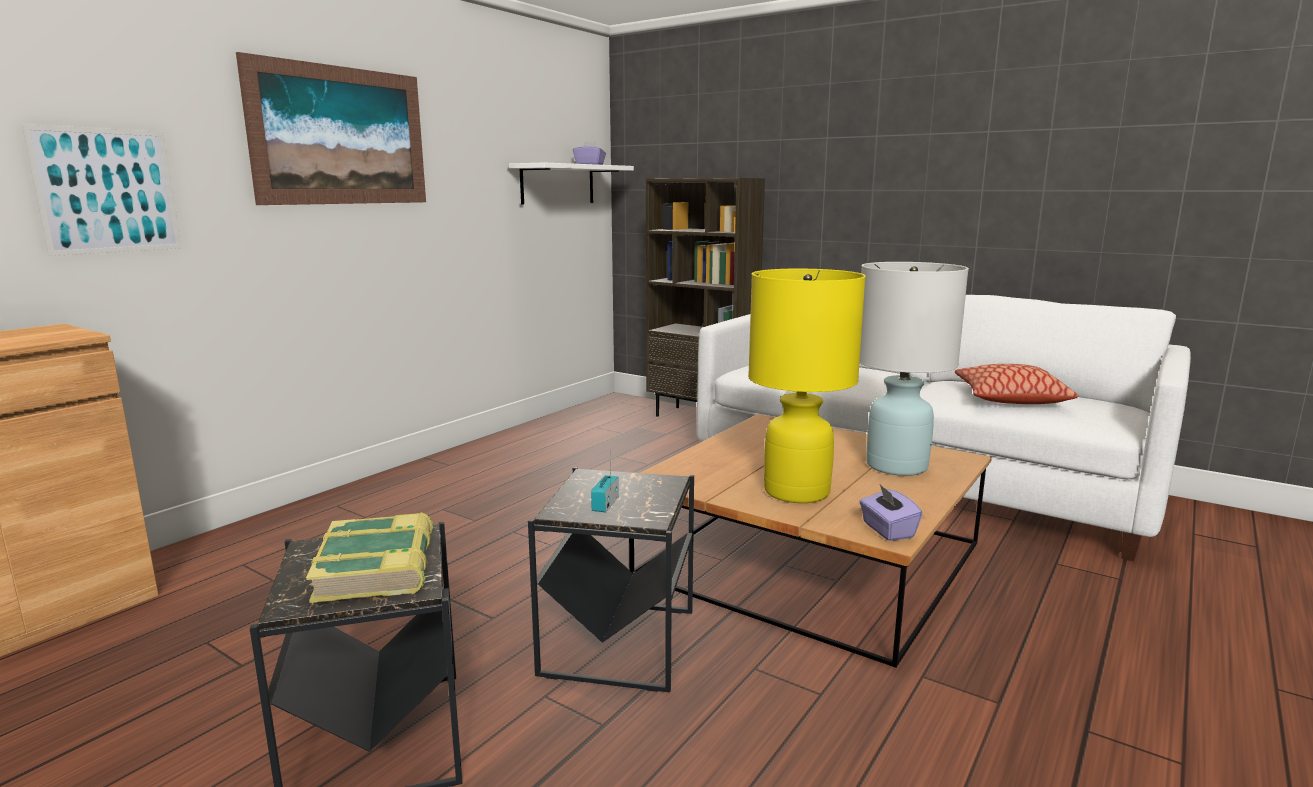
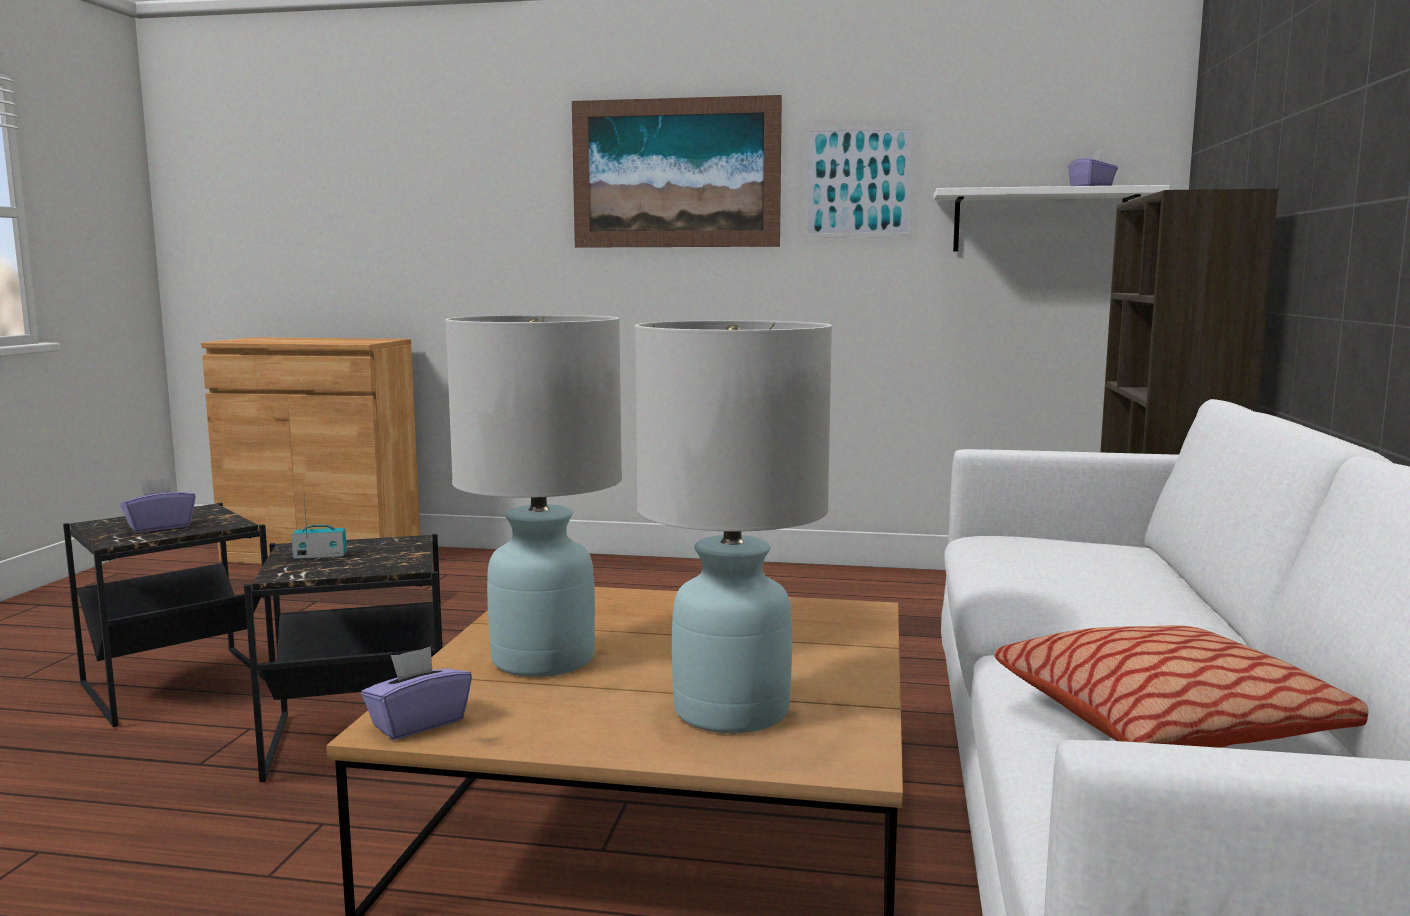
camera: 65 degrees right, 5 degrees down
picture [22,124,182,256] -> picture moved to [804,125,915,238]
book [306,512,434,603] -> purple tissue box [120,477,196,533]
yellow table lamp [748,269,866,503] -> white table lamp [445,315,622,677]

